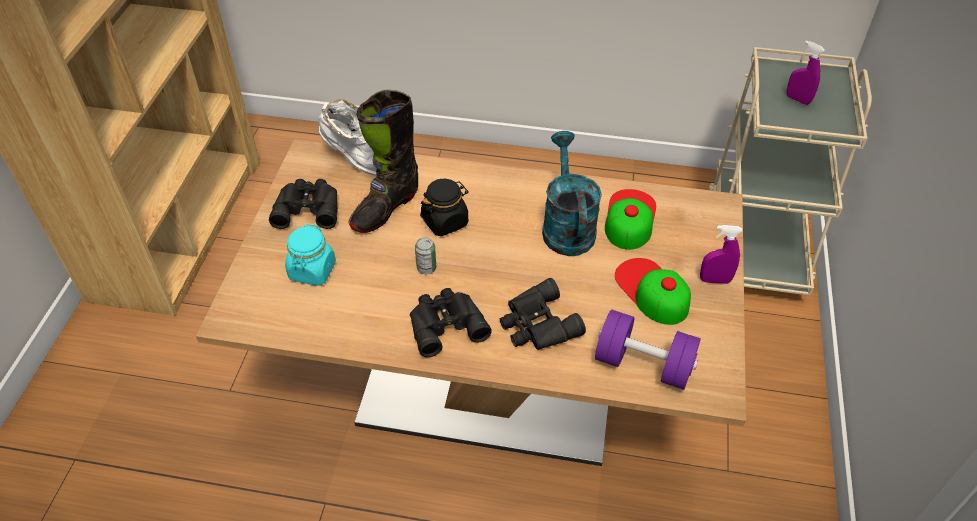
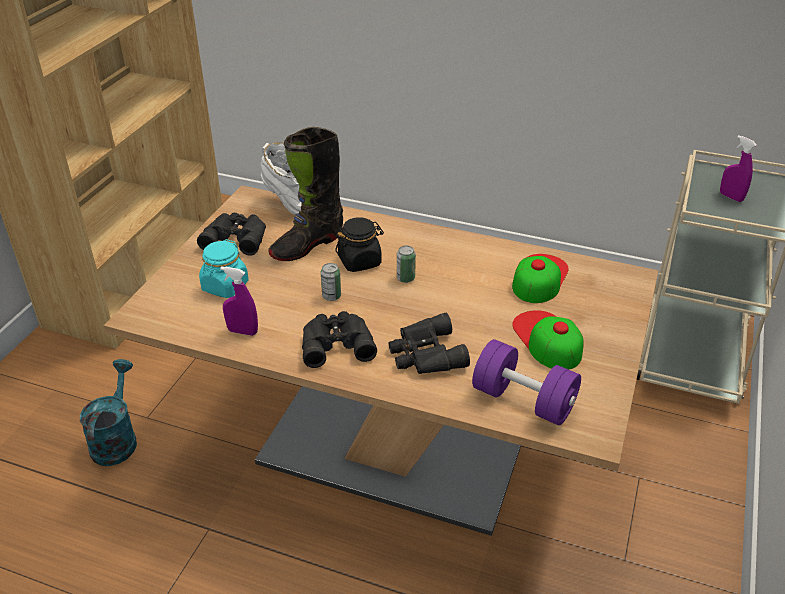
camera: 10 degrees right, 10 degrees down
turquoise watering can [542,131,602,256] -> turquoise watering can moved to [80,359,137,466]
purple spray bottle [700,225,743,284] -> purple spray bottle moved to [220,266,258,336]
none -> can [397,246,416,283]

